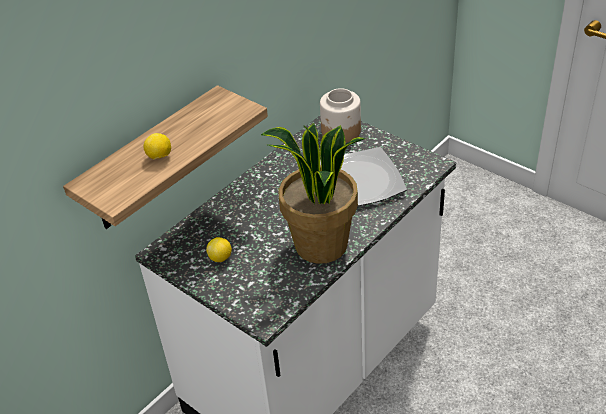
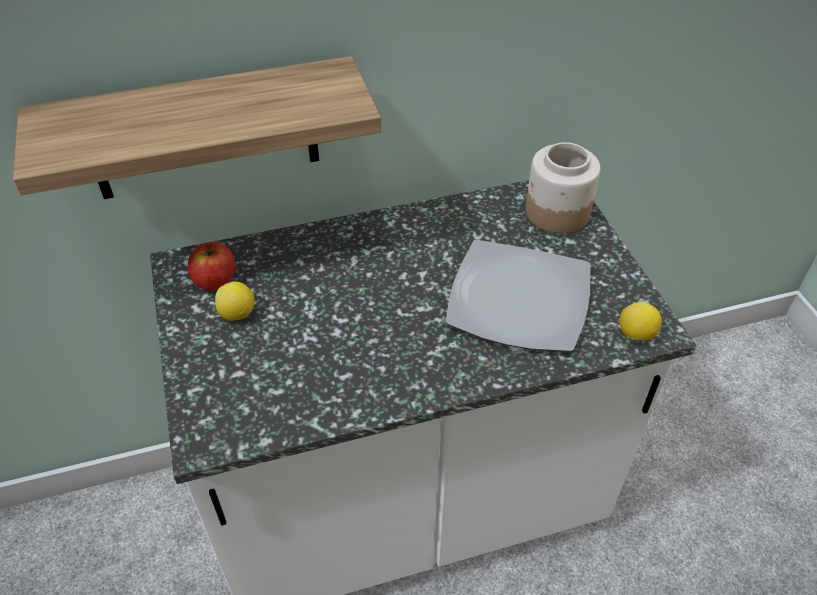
camera: 30 degrees right, 5 degrees up
lemon [143,133,171,160] -> lemon moved to [619,302,662,341]
potted plant [261,123,366,264] -> none
none -> apple [188,242,235,291]

